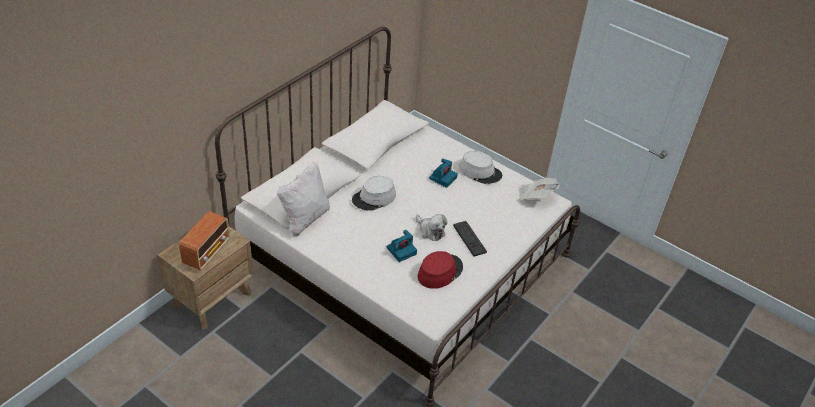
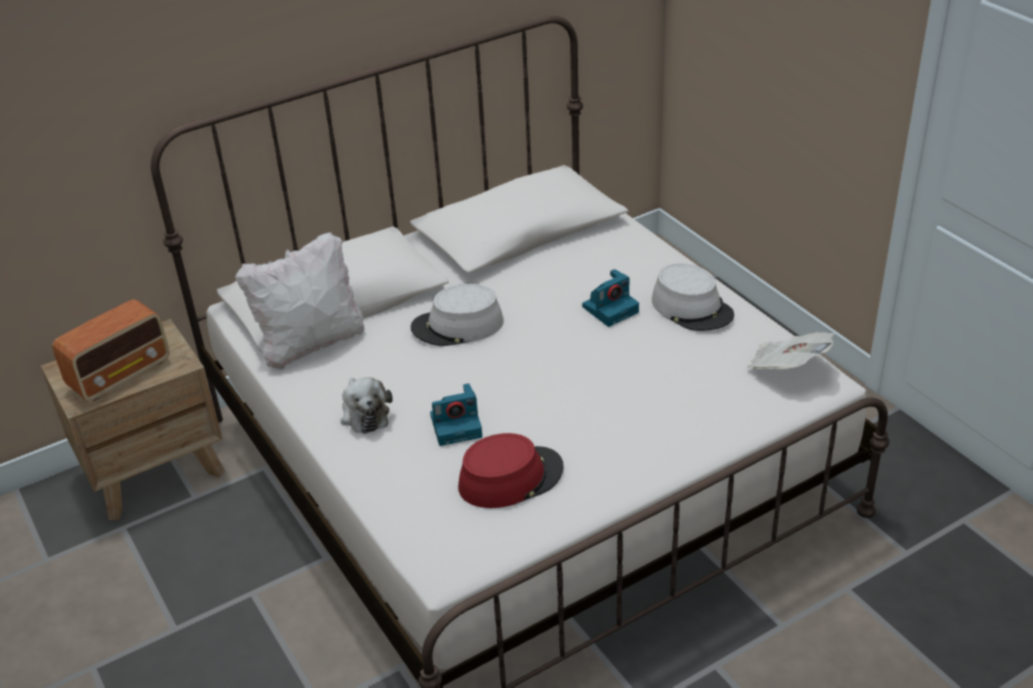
camera: 25 degrees right, 5 degrees down
plush toy [416,214,448,241] -> plush toy moved to [341,377,393,434]
keyboard [453,221,487,256] -> none

